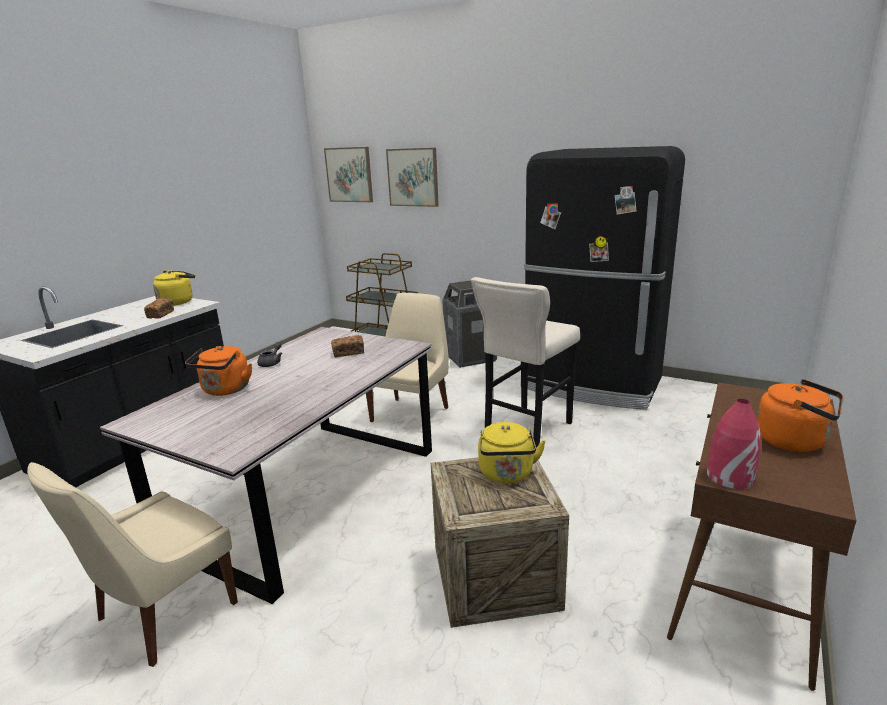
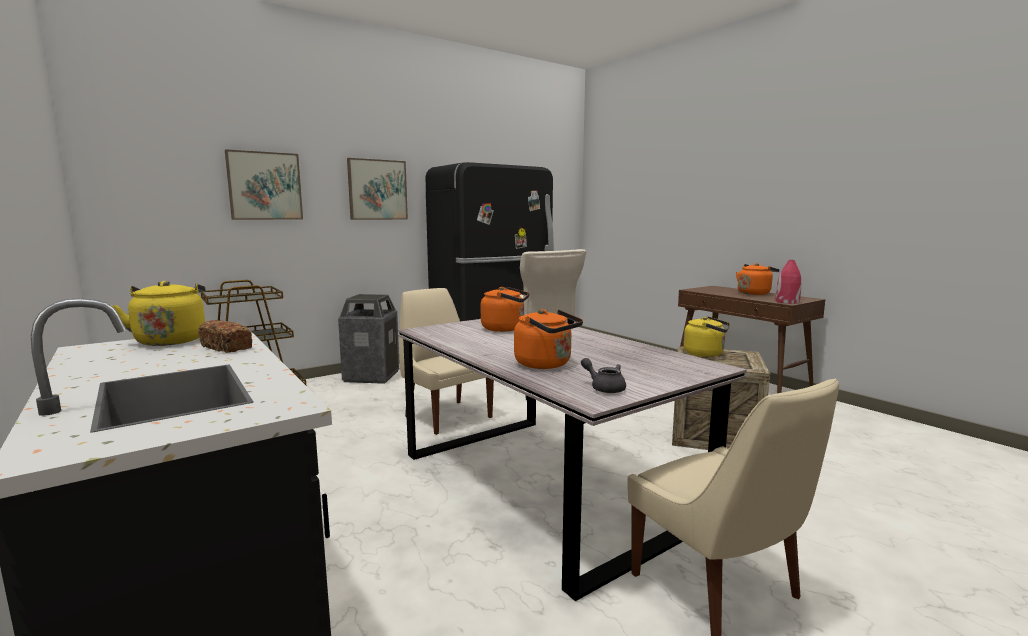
camera: 65 degrees left, 10 degrees down
grey teapot [257,342,283,367] -> grey teapot moved to [581,358,626,393]
picture [324,147,373,202] -> picture moved to [347,158,408,220]
bread [331,335,364,358] -> orange kettle [481,287,530,332]

